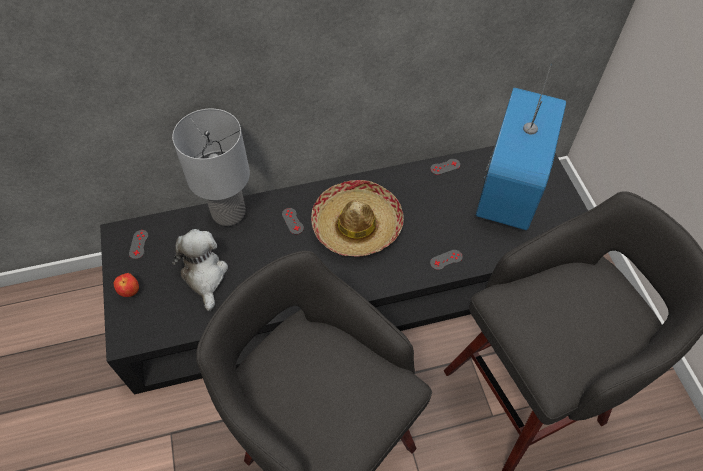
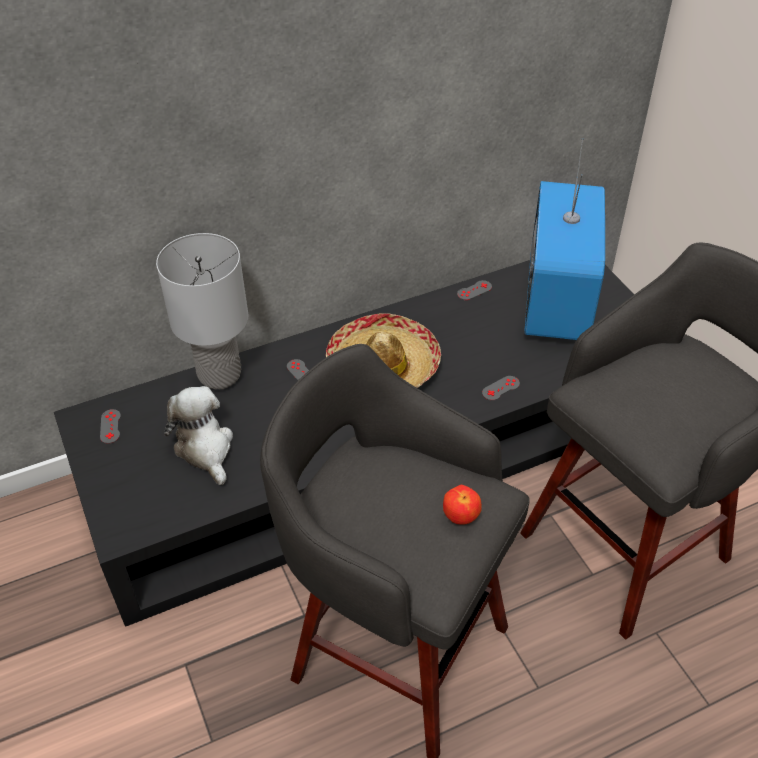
camera: 10 degrees left, 10 degrees down
apple [113,273,139,297] -> apple moved to [443,485,482,525]

